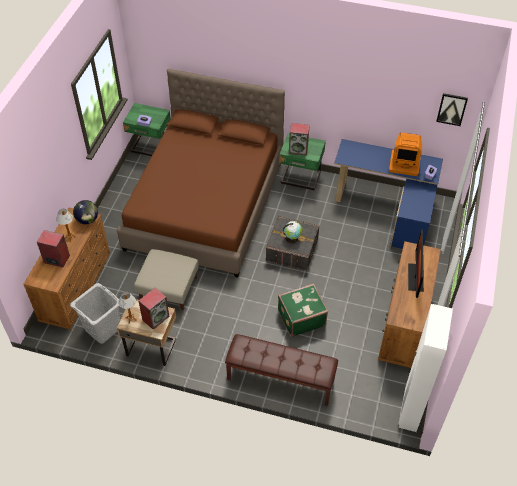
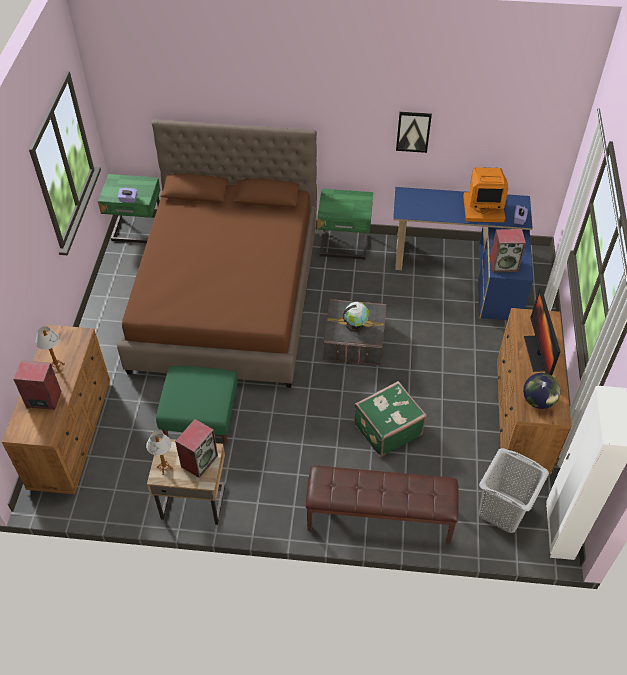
camera: 10 degrees left, 0 degrees up
grey laundry basket [70,283,120,344] -> grey laundry basket moved to [478,448,549,533]
globe [73,200,98,224] -> globe moved to [523,373,561,409]
beige ottoman [134,249,199,310] -> green ottoman [156,366,238,443]
speaker [289,123,310,156] -> speaker moved to [490,229,526,273]
picture [436,93,468,126] -> picture moved to [396,112,432,153]

